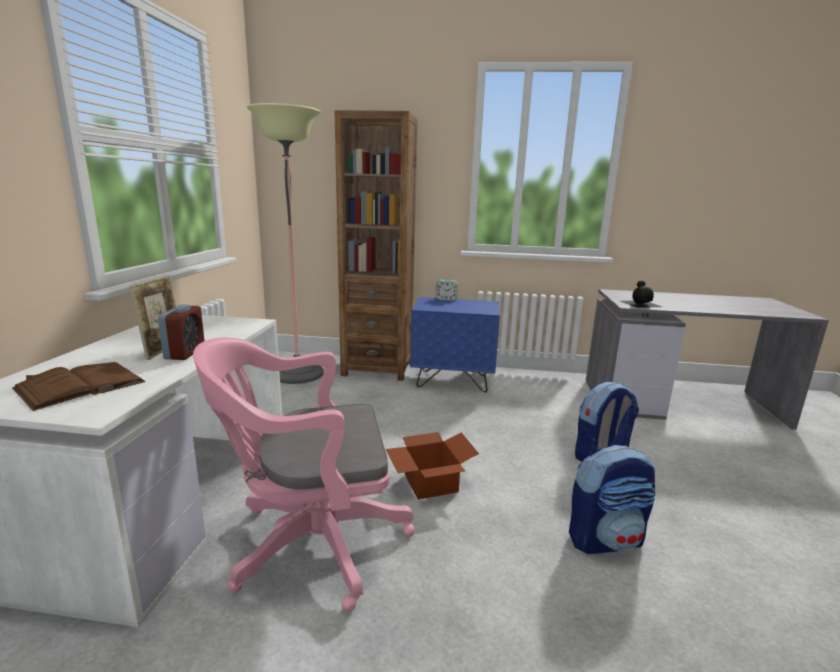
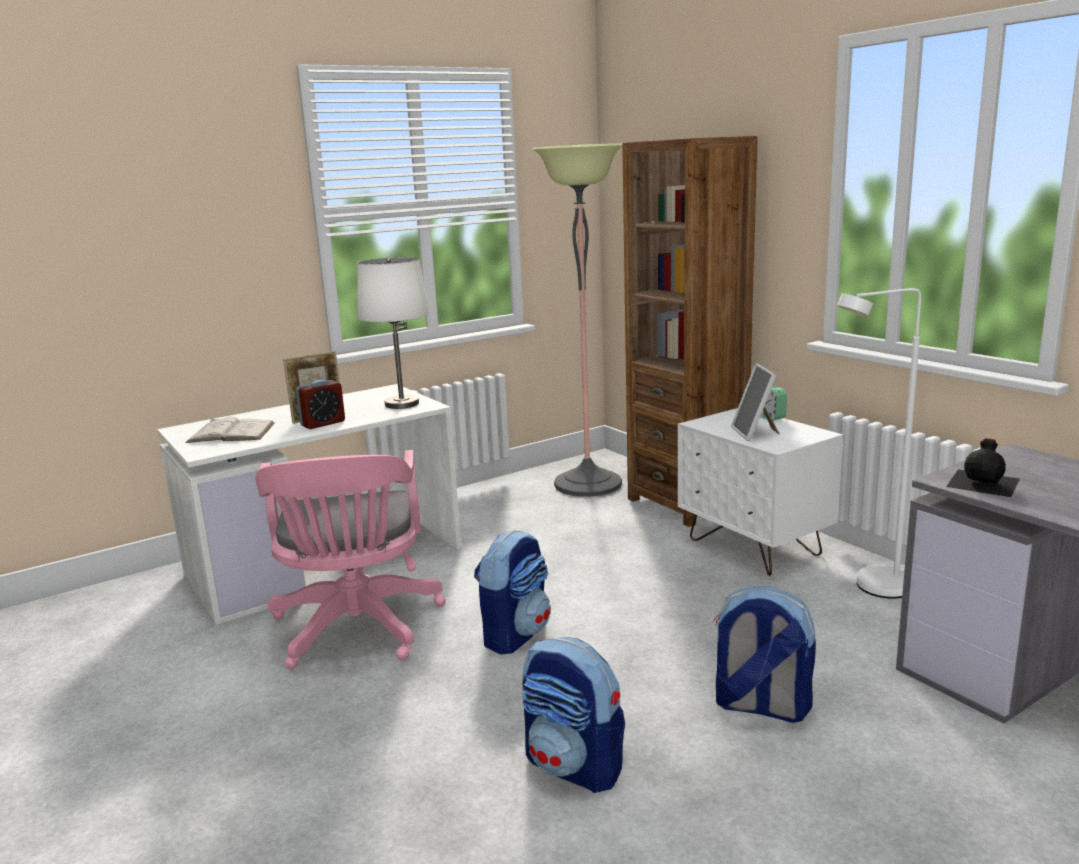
camera: 50 degrees right, 0 degrees up
brown book [12,362,145,411] -> white book [185,417,275,443]
pink office chair [193,338,415,612] -> pink office chair turned 135 degrees counterclockwise [256,450,446,669]
cardboard box [386,432,479,500] -> backpack [474,530,551,655]
blue nightstand [410,297,500,392] -> white nightstand [678,408,843,576]
none -> white table lamp [357,257,429,409]
none -> picture frame [731,364,780,441]
none -> white floor lamp [837,288,921,599]

